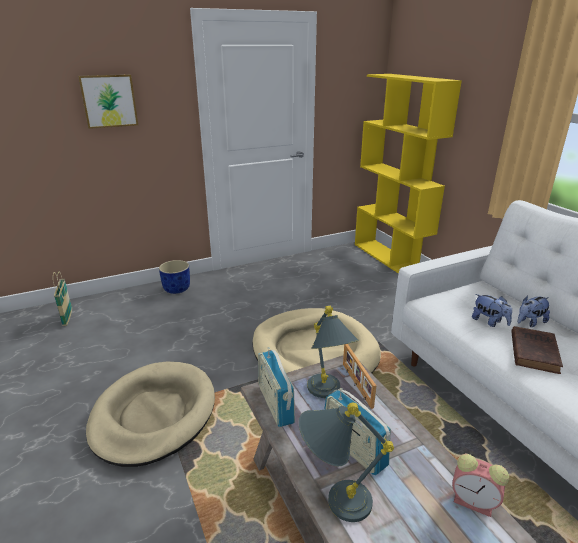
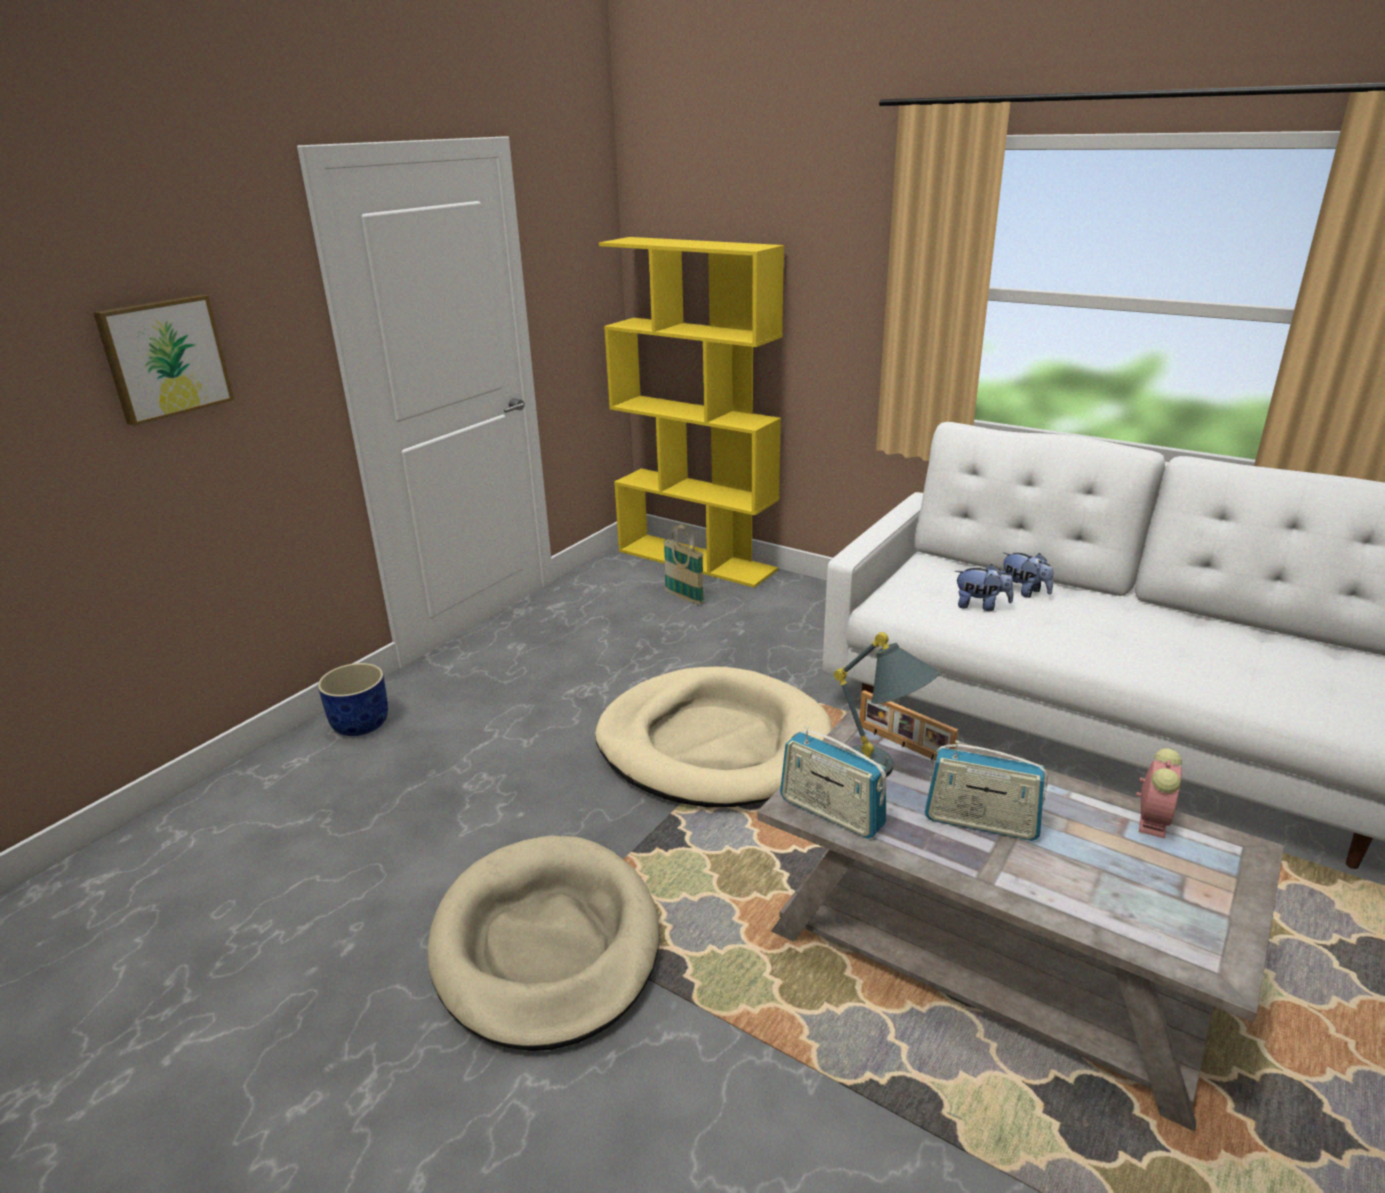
camera: 30 degrees left, 0 degrees up
basket [53,272,72,326] -> basket moved to [663,524,704,605]
grey table lamp [299,403,394,522] -> none
alarm clock [452,454,509,517] -> alarm clock turned 60 degrees counterclockwise [1136,748,1182,839]
brown book [511,326,563,374] -> none
plush toy [517,295,550,327] -> plush toy turned 75 degrees counterclockwise [1001,552,1053,598]

